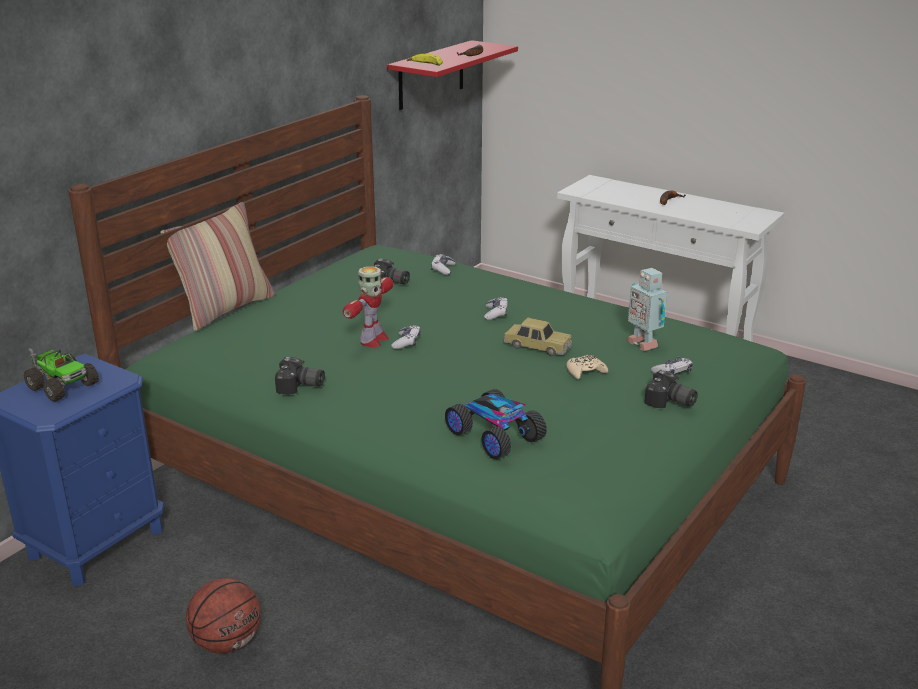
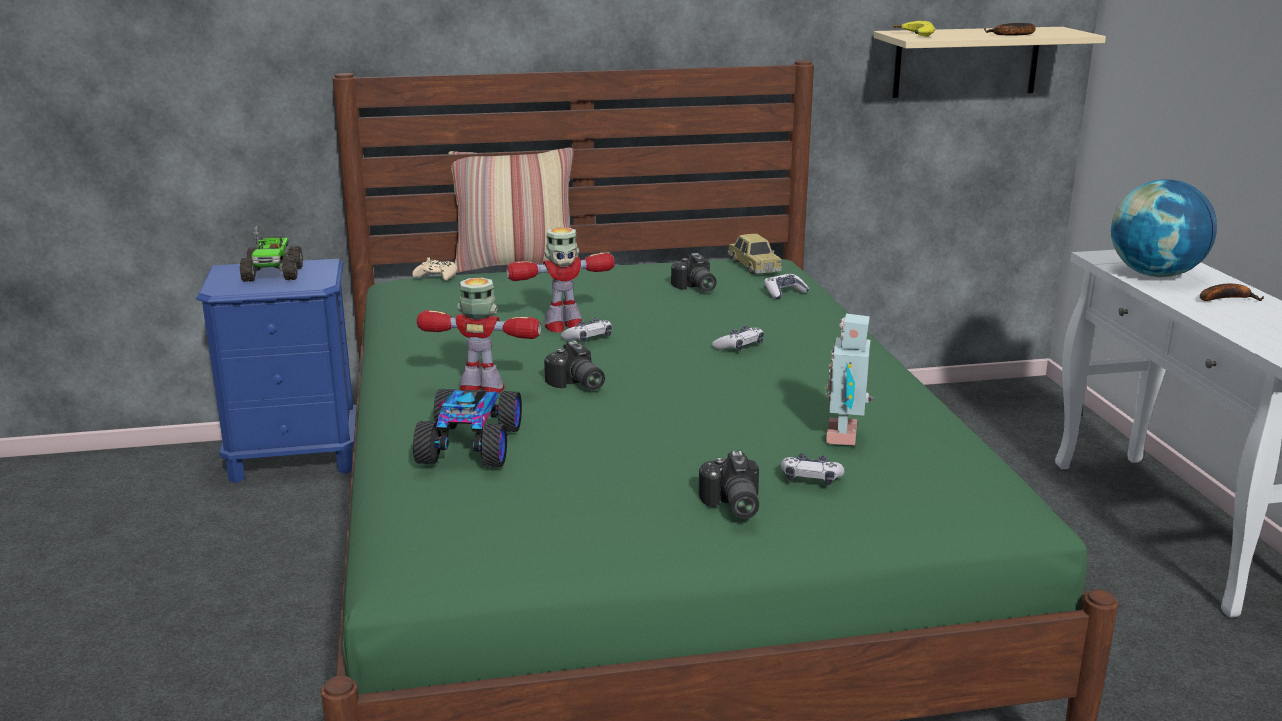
camera: 45 degrees right, 5 degrees down
basketball [186,578,261,654] -> none
camera [275,357,325,395] -> camera moved to [544,341,605,390]
red shelf [387,40,518,110] -> beige shelf [874,27,1106,98]
toy car [504,318,572,356] -> toy car moved to [728,234,782,274]
beige game controller [567,355,608,380] -> beige game controller moved to [412,258,457,281]
none -> toy robot [417,278,541,393]
none -> globe [1111,179,1217,277]

